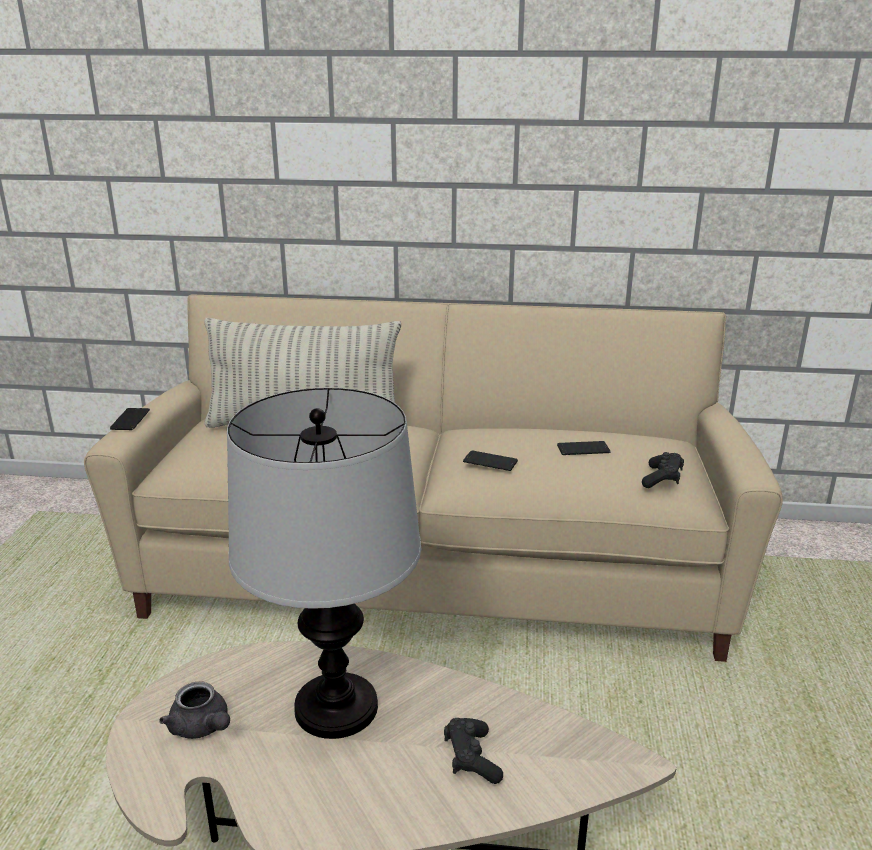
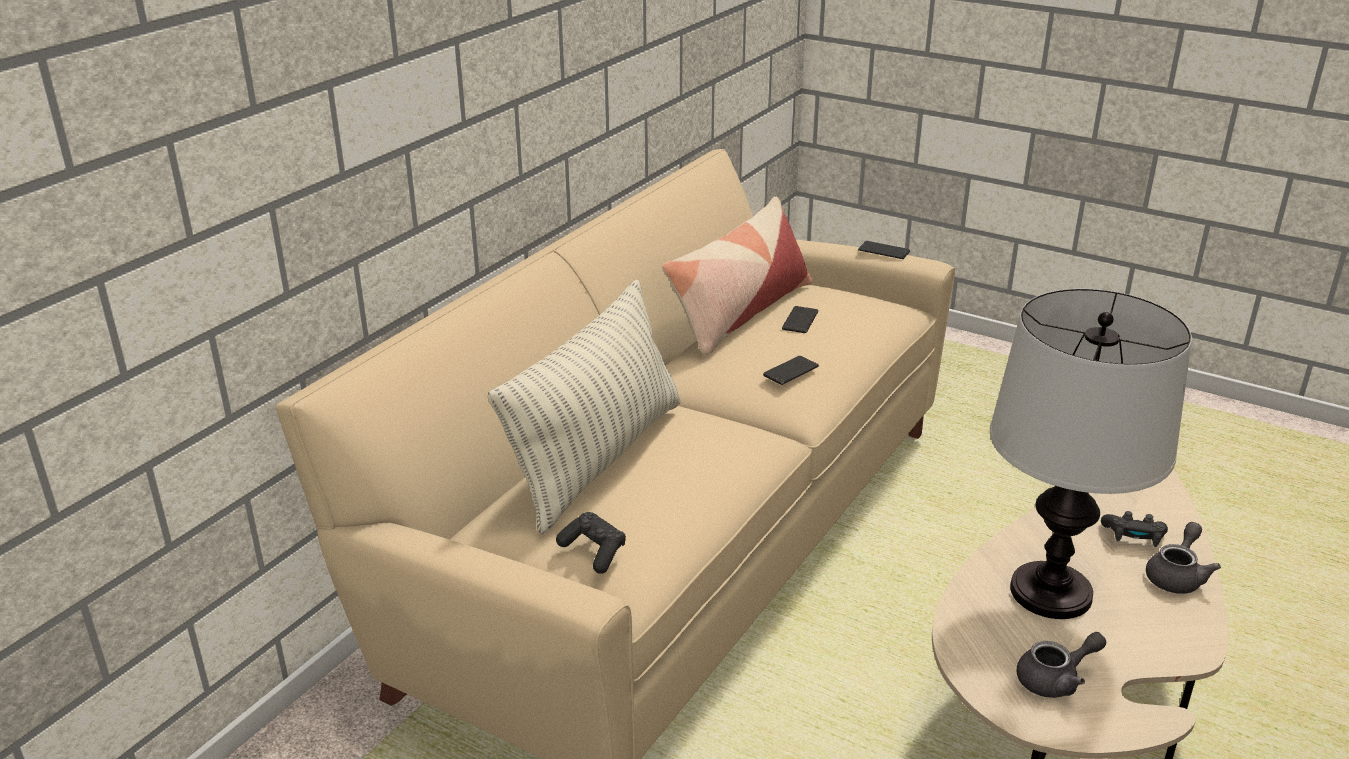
camera: 65 degrees left, 5 degrees up
phone [110,408,150,430] -> phone moved to [858,241,910,259]
black game controller [642,452,684,488] -> black game controller moved to [556,512,626,574]
none -> pillow [662,196,812,355]
none -> grey teapot [1146,522,1221,594]

